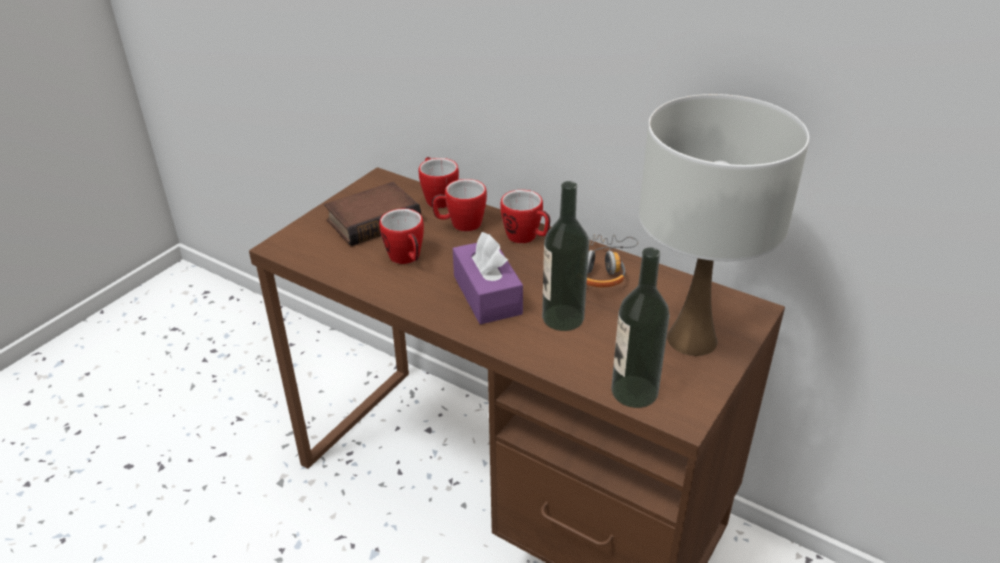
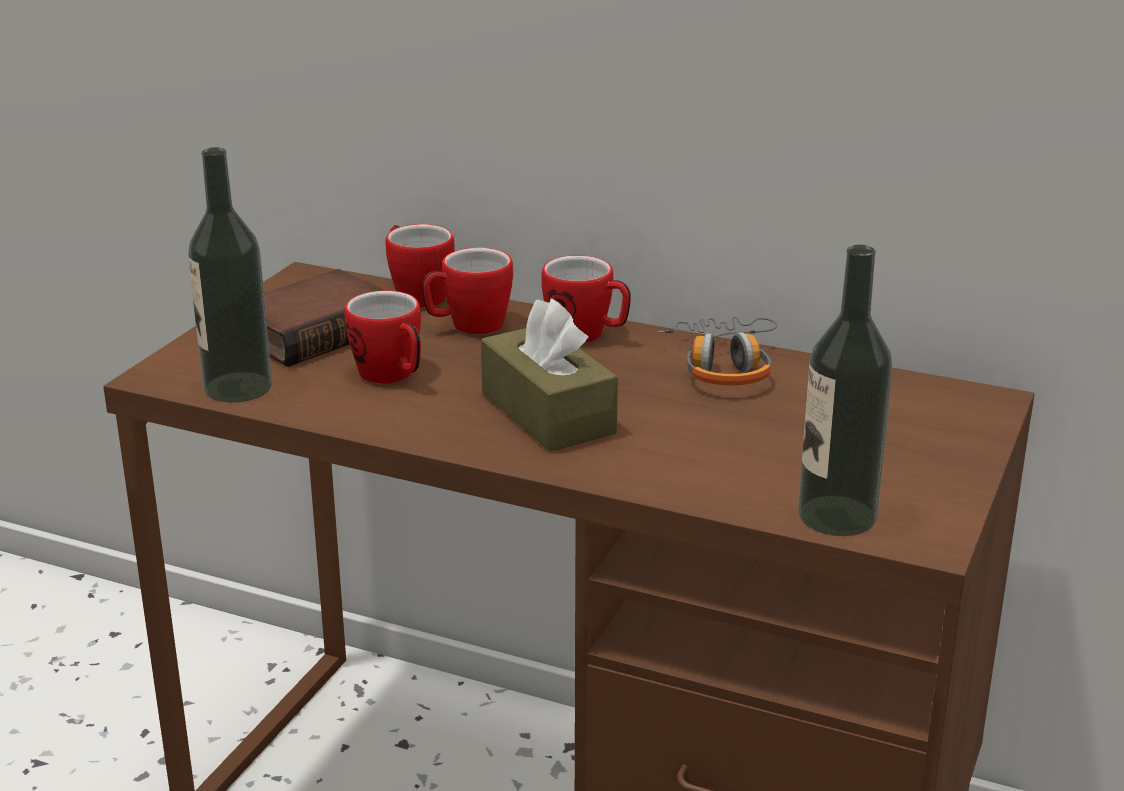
camera: 10 degrees left, 10 degrees down
purple tissue box [453,232,523,324] -> brown tissue box [481,298,618,452]
bottle [542,181,589,331] -> bottle moved to [188,147,272,403]
white table lamp [639,94,809,356] -> none

